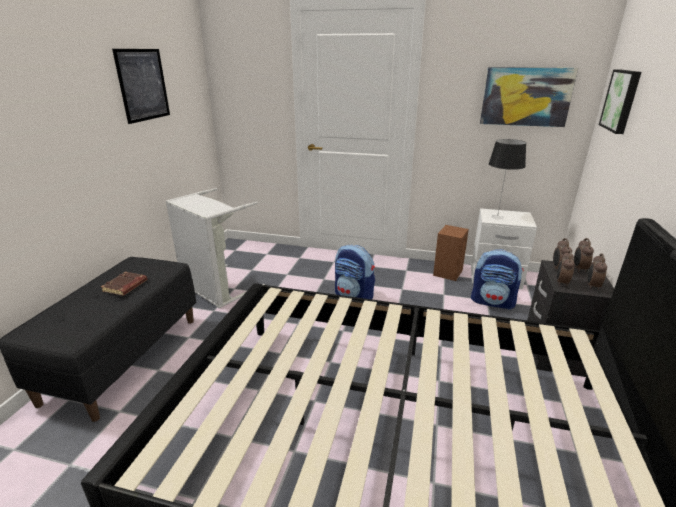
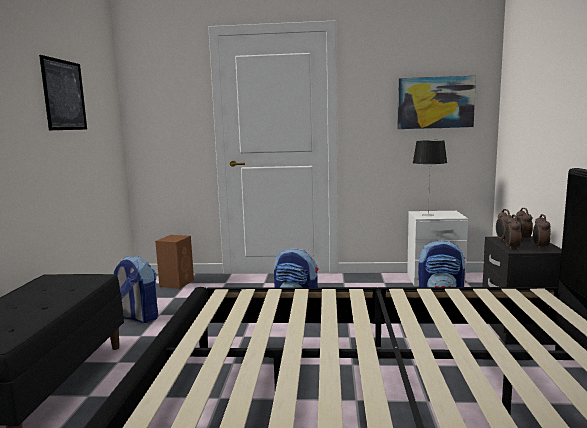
camera: 10 degrees left, 15 degrees down
brown book [101,272,147,296] -> none
grey laundry basket [166,188,265,308] -> backpack [114,256,158,323]
brown speaker [433,225,469,281] -> brown speaker moved to [155,235,194,289]
picture [599,69,641,134] -> none

